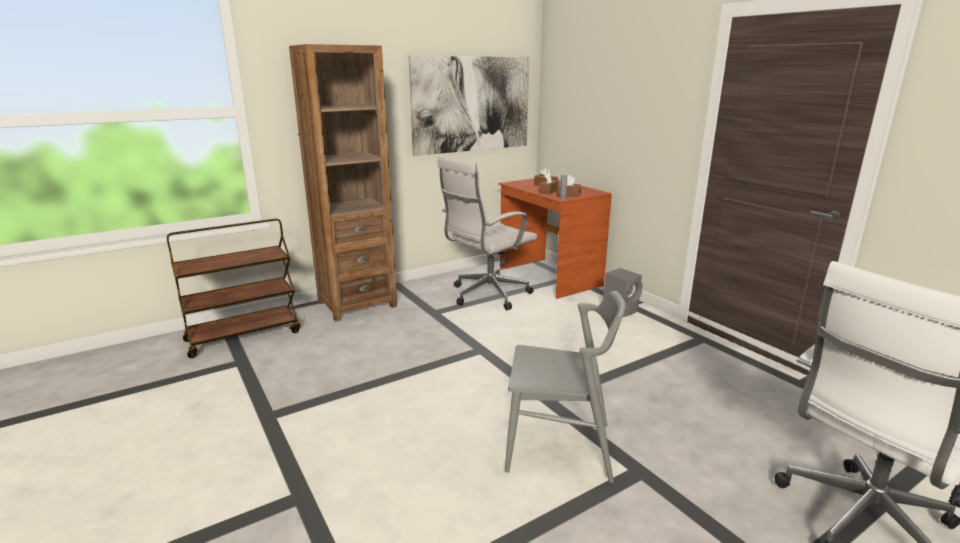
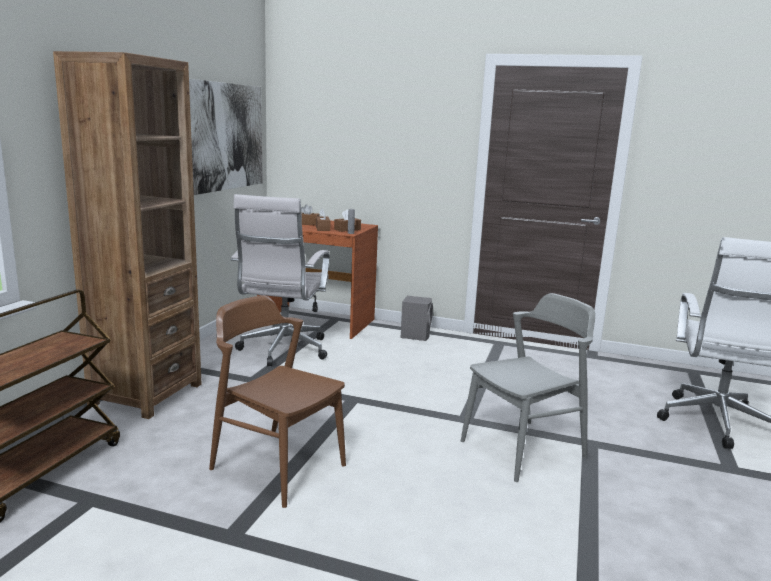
camera: 40 degrees left, 5 degrees down
none -> brown chair [209,295,346,508]

